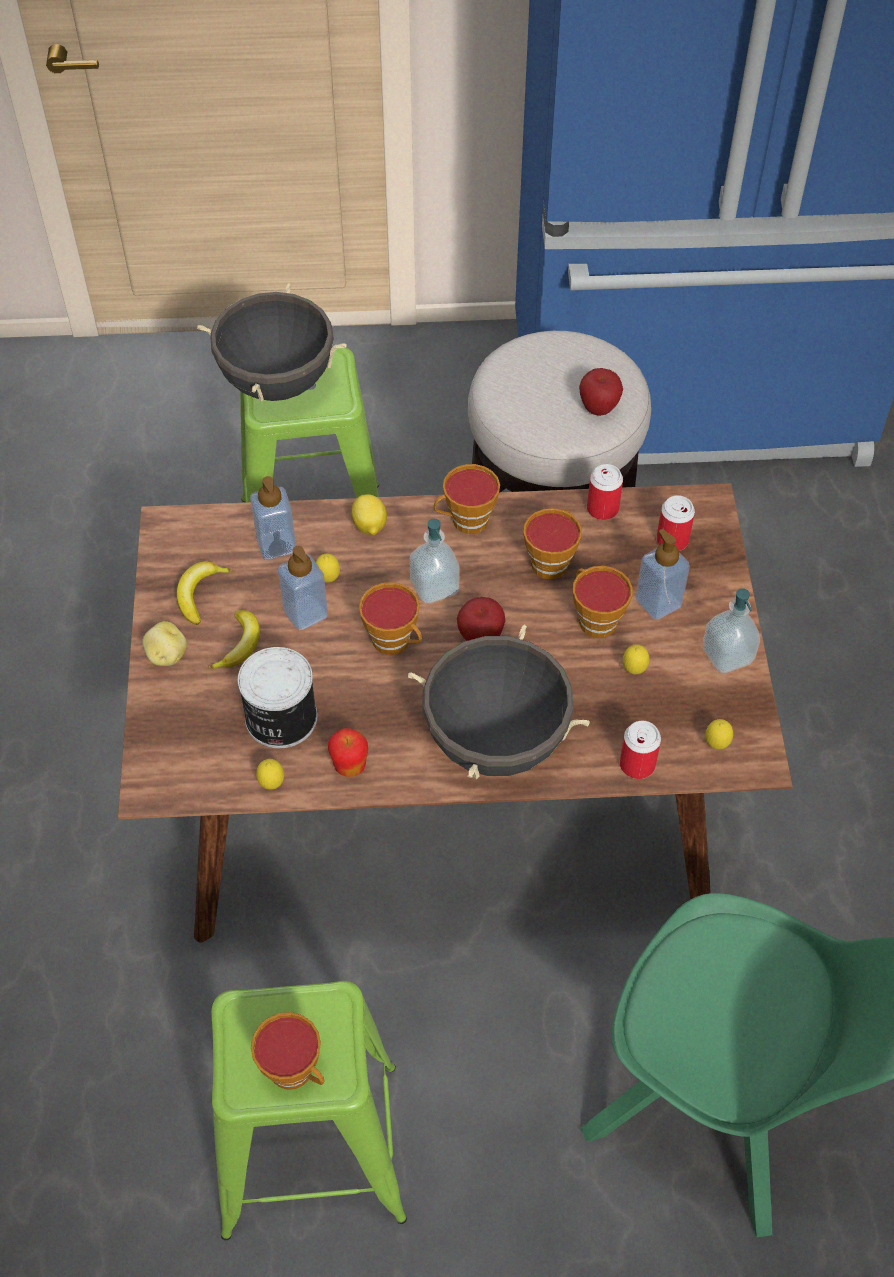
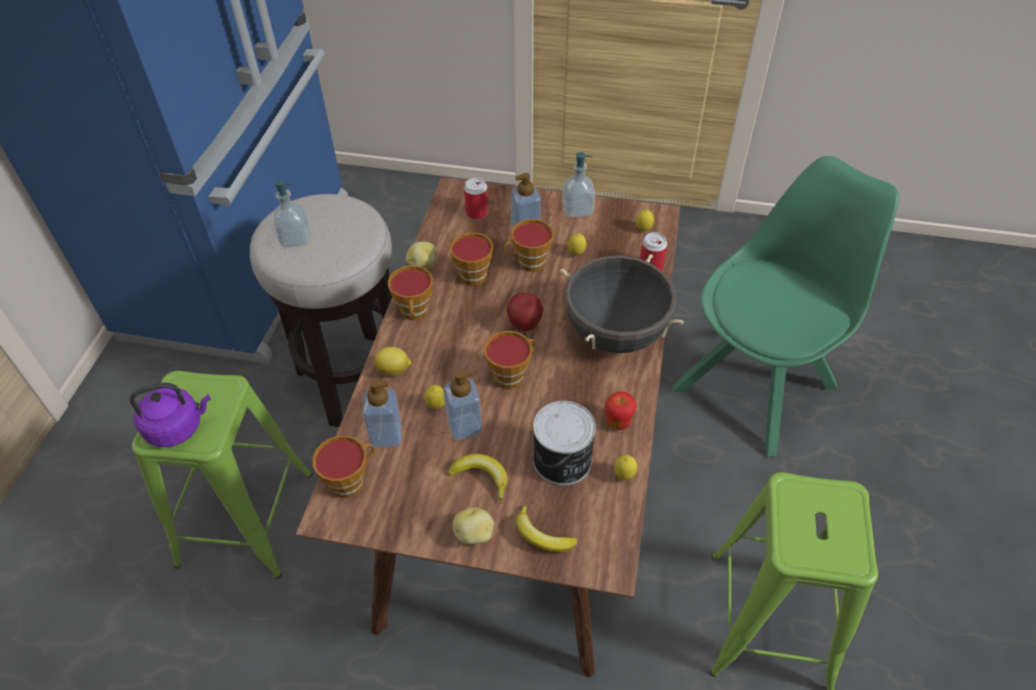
camera: 75 degrees left, 5 degrees down
banana [177,561,233,625] -> banana moved to [516,504,578,552]
black cooking pot [197,283,347,402] -> purple kettle [130,383,211,448]
cup [251,1012,324,1090] -> cup moved to [312,436,374,498]
soap dispenser [410,519,460,603] -> soap dispenser moved to [274,180,310,247]
apple [579,368,623,416] -> none
can [587,464,623,520] -> none
none -> potato [406,242,436,270]

